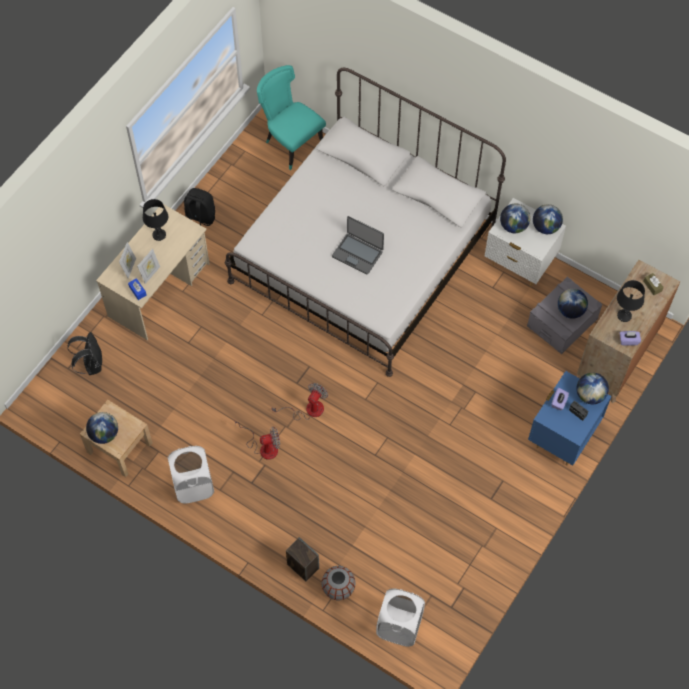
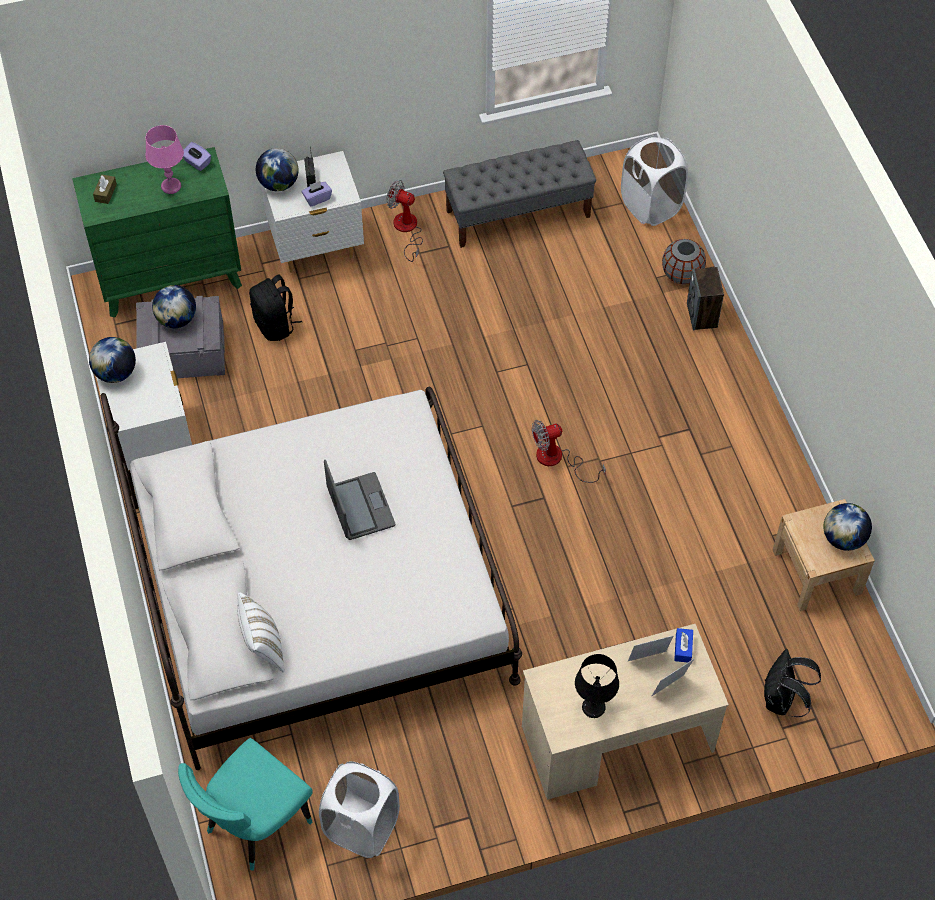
camera: 140 degrees left, 5 degrees down
white laundry basket [167,446,214,504] -> white laundry basket moved to [319,761,400,858]
black backpack [184,188,215,226] -> black backpack moved to [249,275,302,341]
fan [234,419,280,460] -> fan moved to [386,180,423,262]
turquoise chair [257,65,326,170] -> turquoise chair turned 45 degrees clockwise [178,738,313,871]
globe [500,203,530,233] -> none
blue nightstand [528,371,611,466] -> white nightstand [261,151,364,273]
brown dresser [577,260,680,403] -> green dresser [72,147,242,318]
black table lamp [617,280,645,322] -> pink table lamp [145,125,184,194]
none -> white pillow [238,592,284,672]
none -> grey bench [443,140,596,248]

